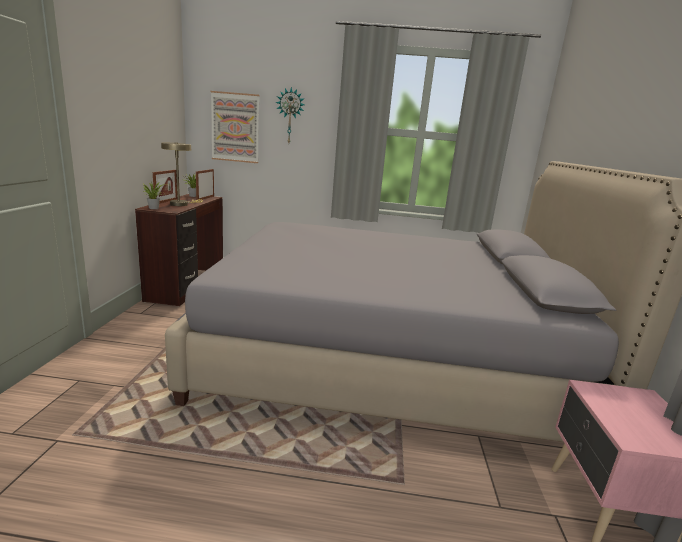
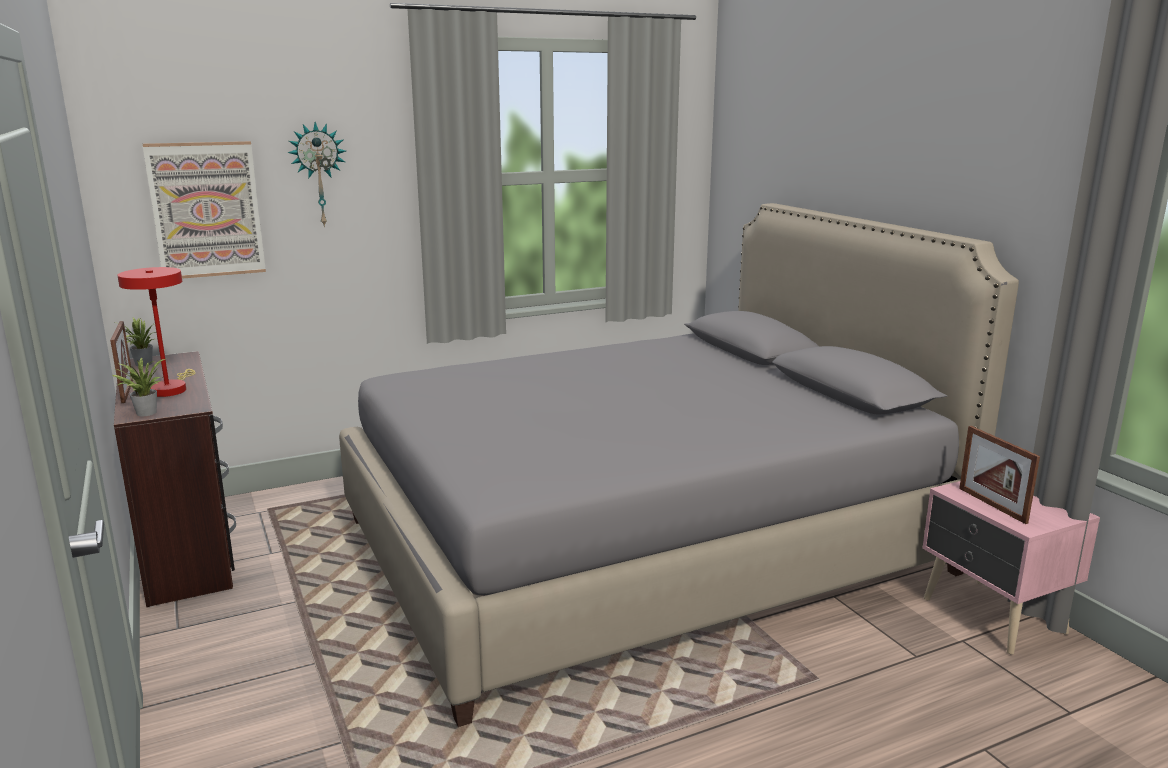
camera: 30 degrees left, 0 degrees up
beige table lamp [161,142,203,206] -> red table lamp [117,267,196,397]
picture frame [196,169,214,200] -> picture frame moved to [959,426,1040,524]

